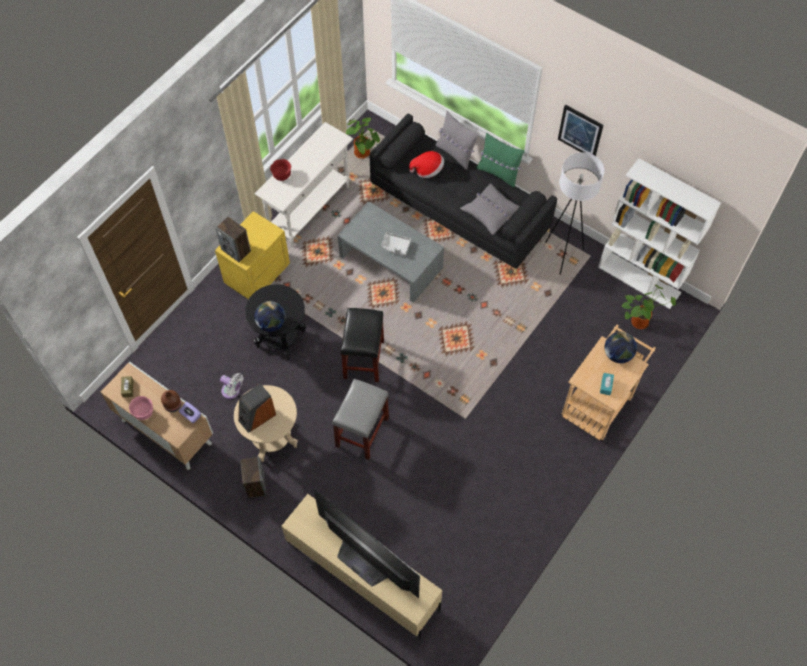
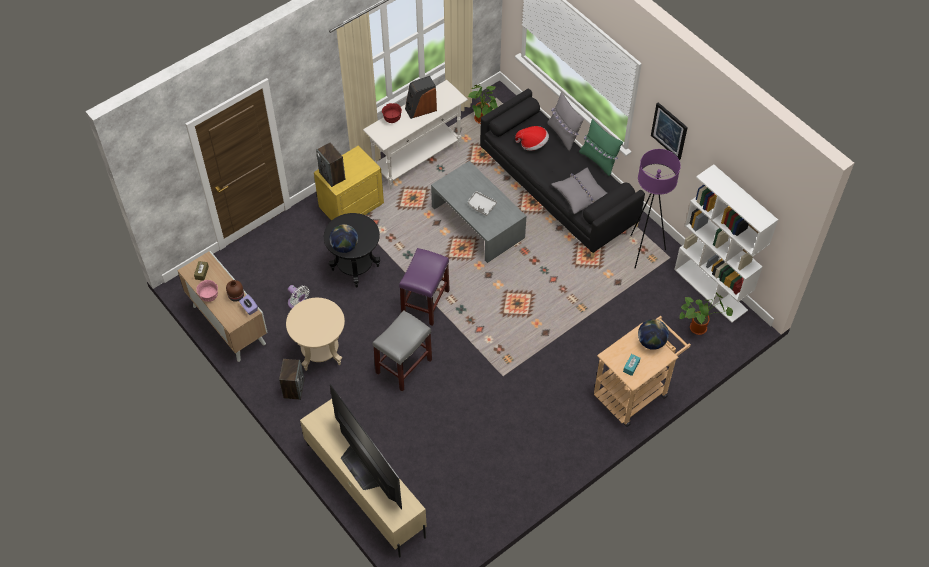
camera: 15 degrees right, 5 degrees down
speaker [238,384,276,433] -> speaker moved to [405,76,437,119]
black stool [340,308,384,382] -> purple stool [399,248,450,326]
white floor lamp [545,152,605,275] -> purple floor lamp [630,149,681,268]

